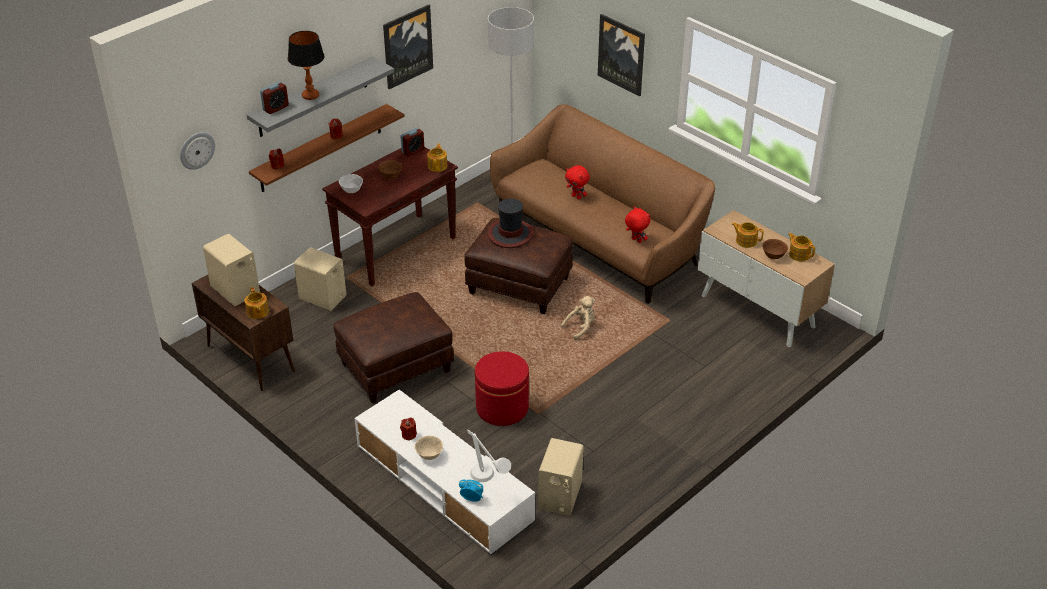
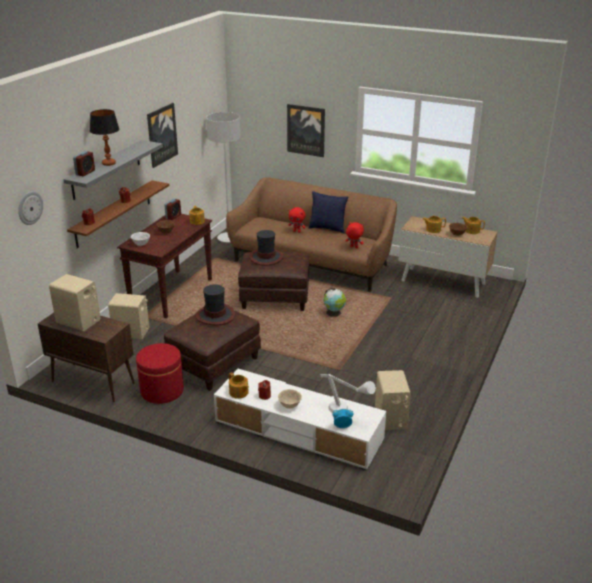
camera: 20 degrees left, 10 degrees down
teapot [244,287,269,319] -> teapot moved to [229,372,249,399]
red ottoman [475,351,529,426] -> red ottoman moved to [136,343,184,404]
beige plush toy [561,296,595,340] -> globe [324,288,346,316]
none -> hat [196,285,235,325]
none -> blue pillow [309,191,348,233]

